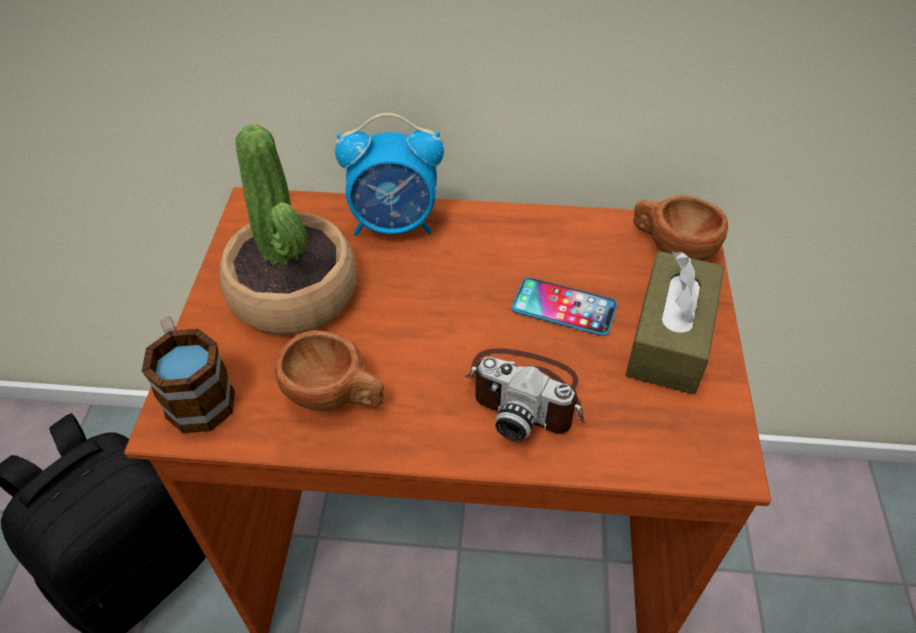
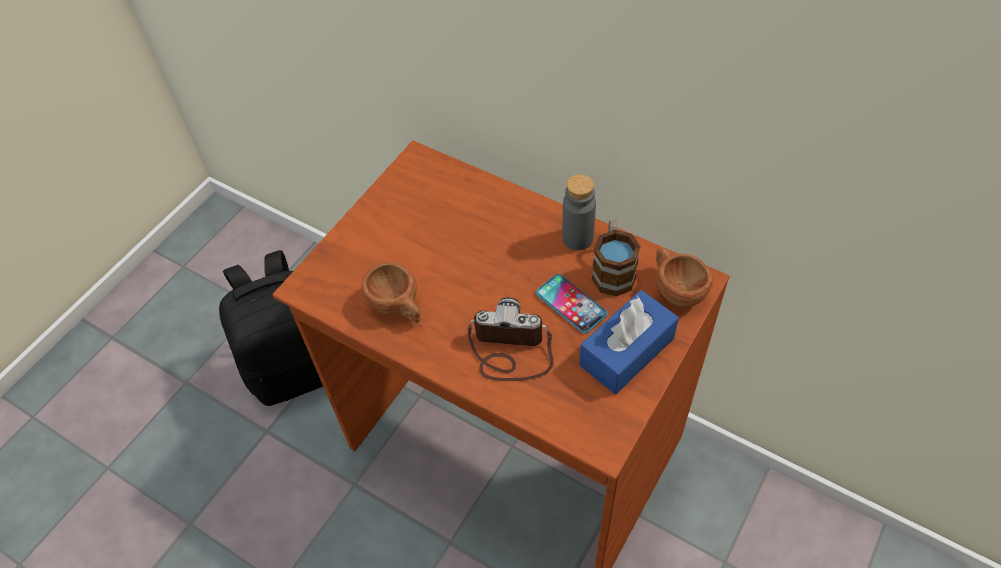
camera: 30 degrees right, 5 degrees up
mug [142,316,235,433] -> mug moved to [592,219,641,297]
potted plant [220,124,357,335] -> none
alarm clock [335,113,444,236] -> none
camera [464,348,585,441] -> camera turned 135 degrees clockwise [468,297,554,381]
brown tissue box [626,251,724,394] -> blue tissue box [579,290,679,394]
none -> grey bottle [562,174,596,250]

